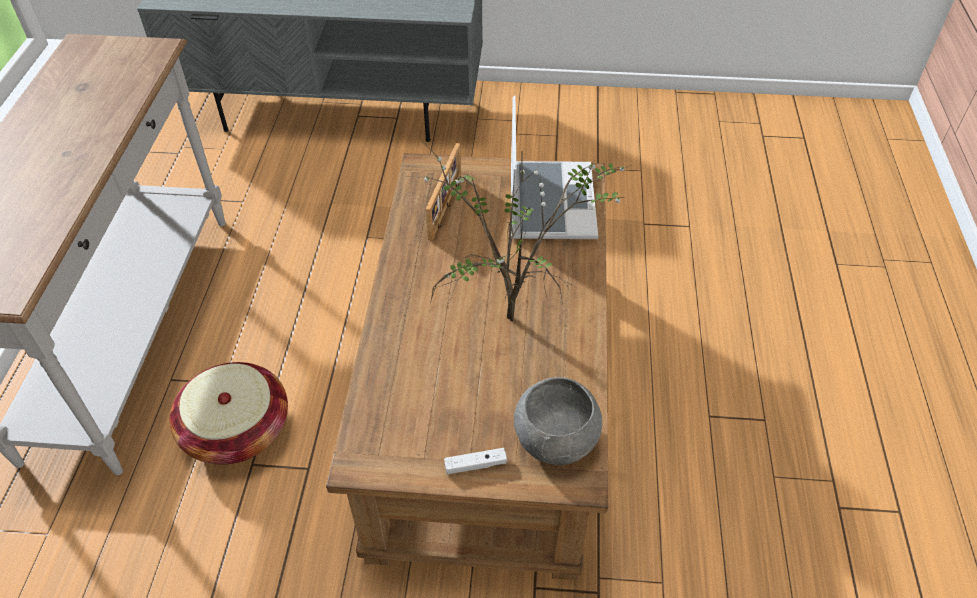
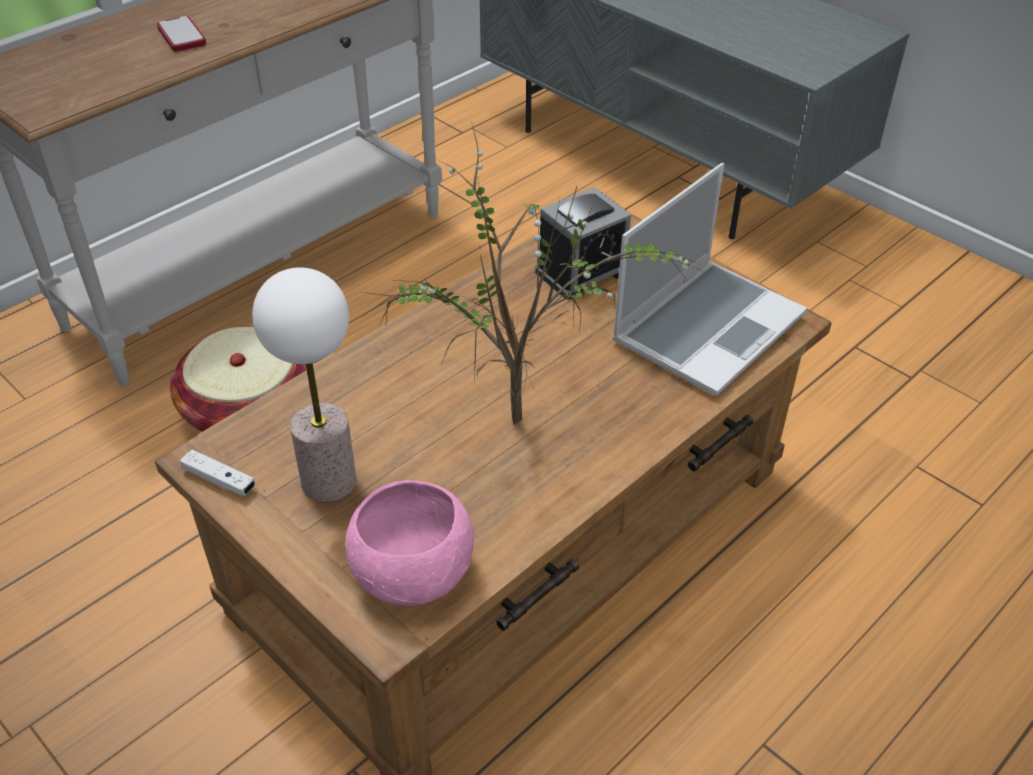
camera: 40 degrees right, 5 degrees down
picture frame [426,143,461,241] -> alarm clock [535,187,631,299]
white game controller [444,448,507,474] -> white game controller moved to [180,450,256,496]
grey bowl [514,377,602,465] -> pink bowl [345,480,474,606]
none -> phone [157,16,206,52]
none -> table lamp [252,267,356,502]

